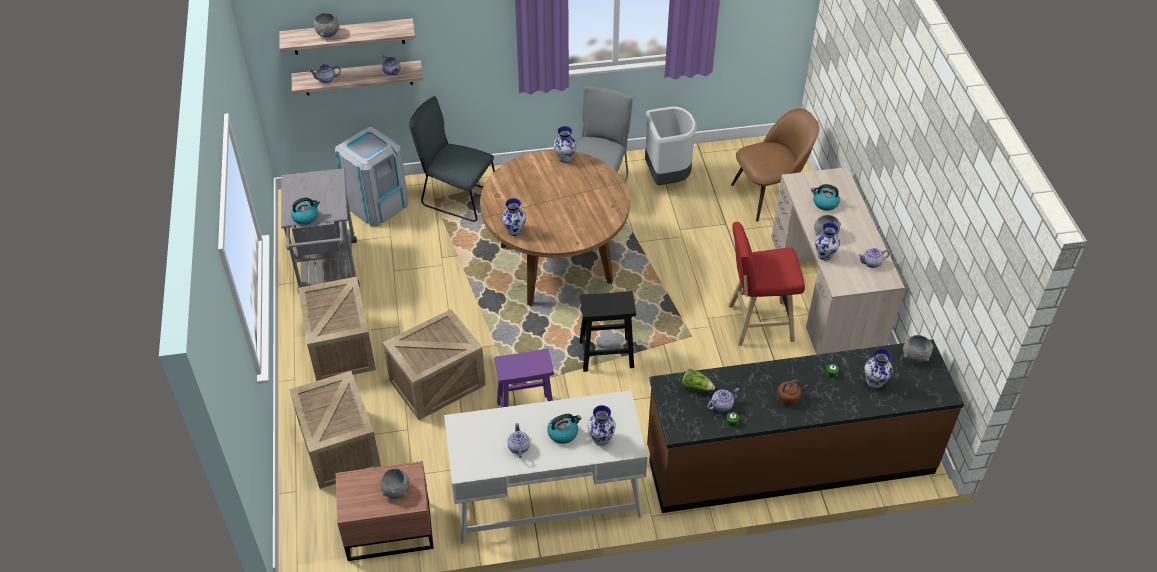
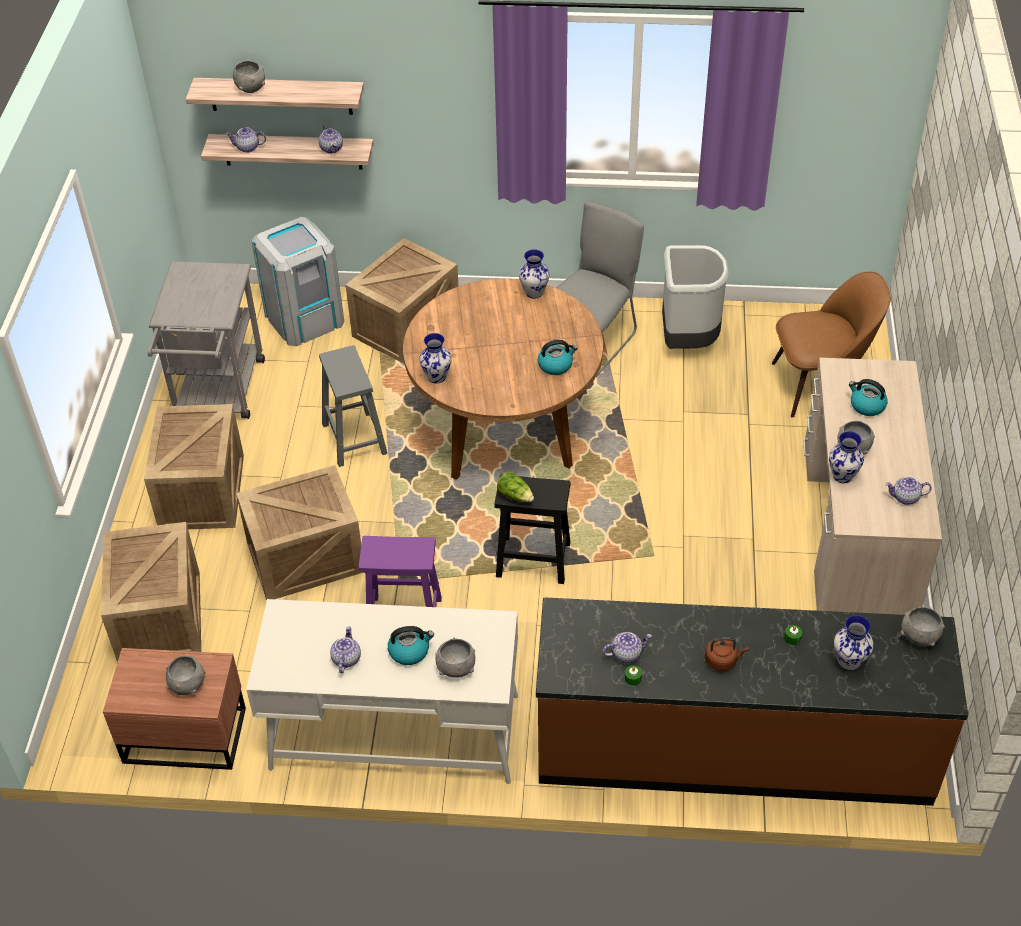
camera: 15 degrees right, 0 degrees up
kettle [291,197,320,225] -> kettle moved to [538,340,578,375]
grey chair [409,96,495,222] -> crate [346,238,459,364]
vase [588,405,616,446] -> grey bowl [435,638,475,678]
lettuce [682,369,715,391] -> lettuce moved to [497,472,534,502]
red stool [729,222,805,346] -> none
none -> grey stool [319,345,388,467]

